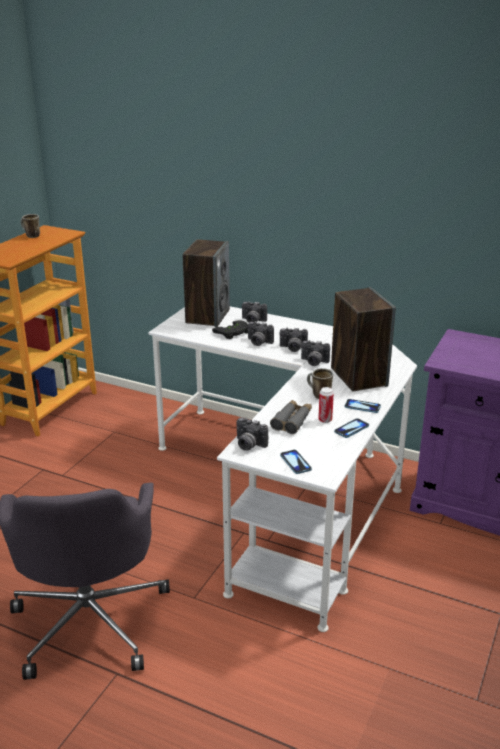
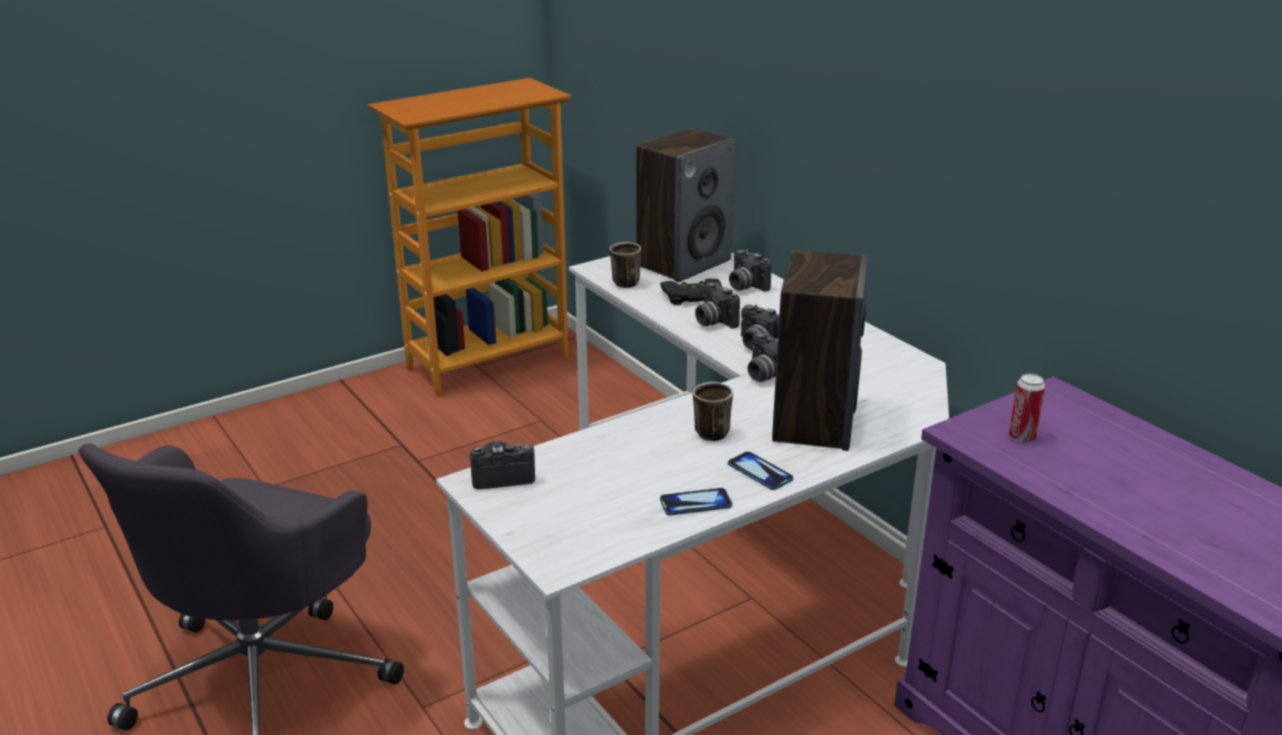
camera: 30 degrees right, 0 degrees up
mug [20,214,40,238] -> mug moved to [610,242,641,288]
camera [236,417,268,451] -> camera turned 105 degrees clockwise [470,441,535,489]
grey binoculars [270,400,312,434] -> none
phone [280,450,312,474] -> none
can [318,387,334,423] -> can moved to [1009,374,1045,443]

